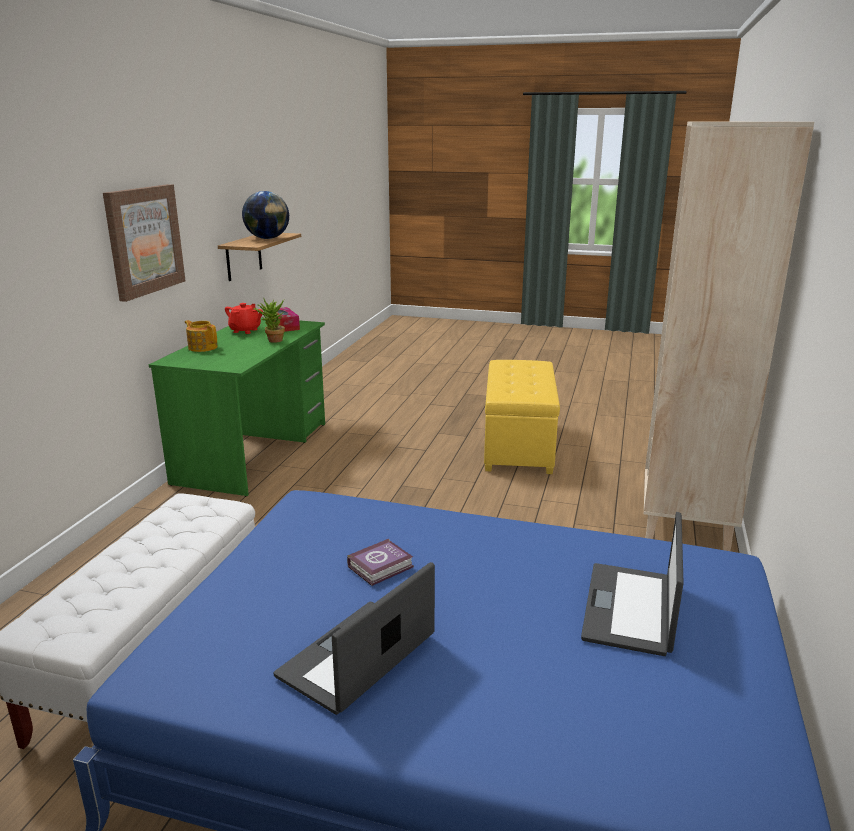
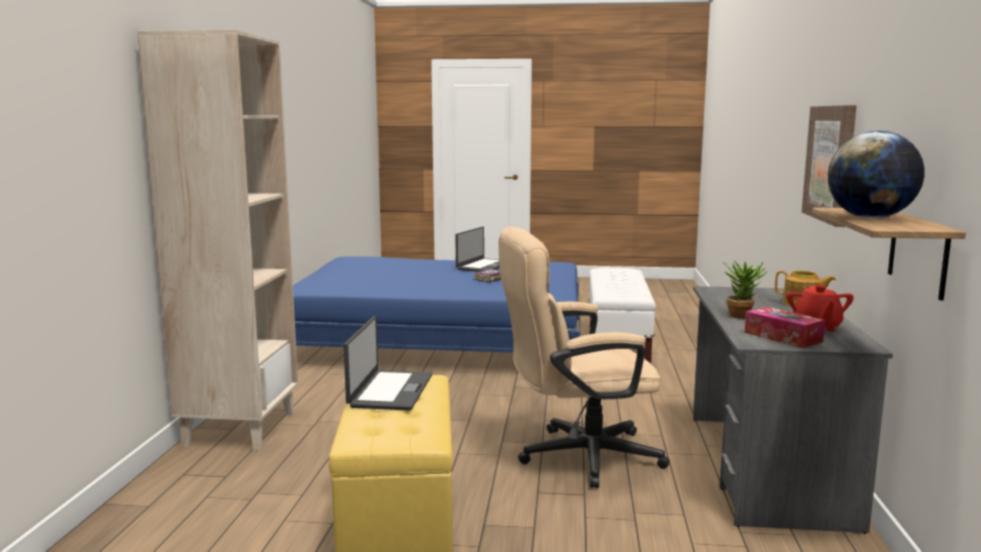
camera: 170 degrees right, 10 degrees down
green desk [149,318,325,497] -> grey desk [693,286,893,534]
laptop [581,512,684,656] -> laptop moved to [344,316,432,411]
none -> beige office chair [499,227,670,488]

